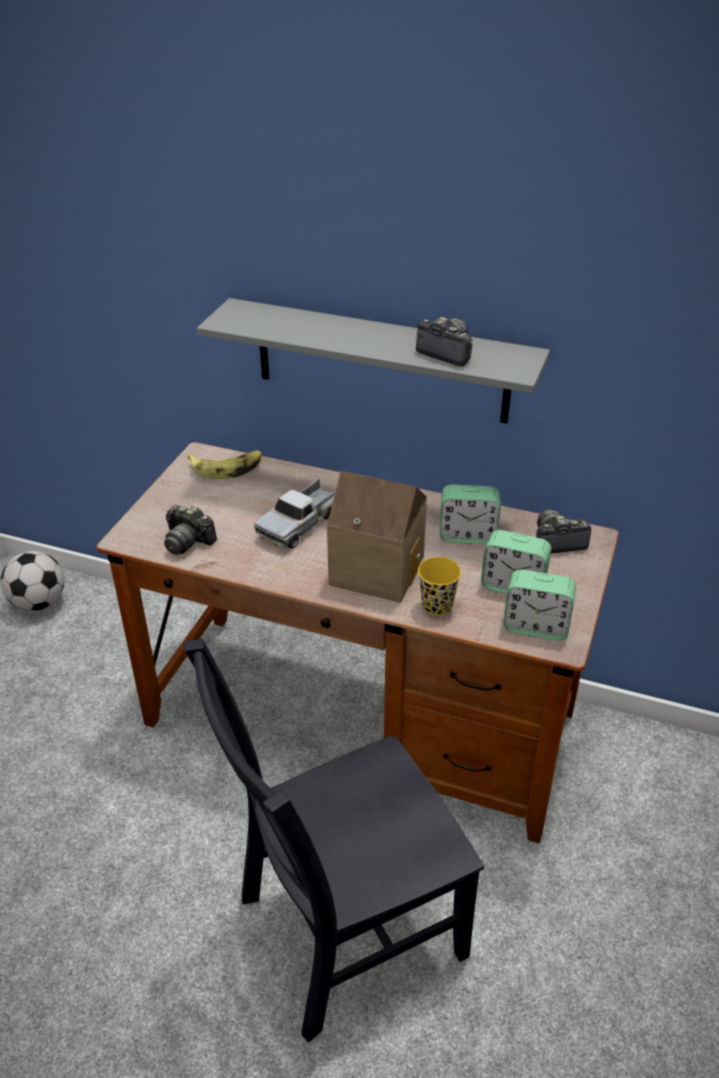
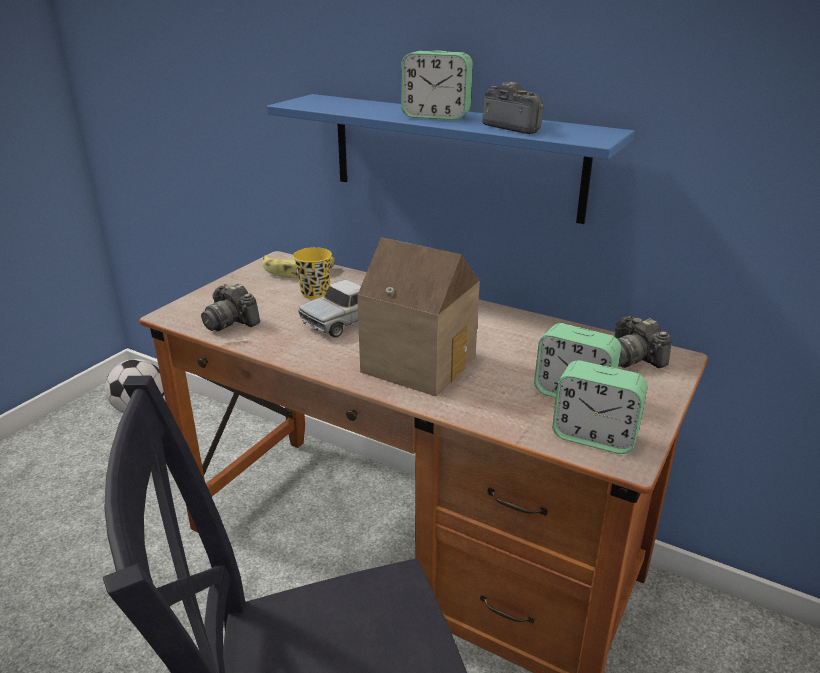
camera: 10 degrees right, 10 degrees down
grey shelf [197,298,550,424] -> blue shelf [267,94,635,224]
yellow cup [418,557,461,616] -> yellow cup moved to [293,247,332,299]
alarm clock [440,484,501,544] -> alarm clock moved to [401,51,473,120]
camera [536,509,591,554] -> camera turned 120 degrees counterclockwise [614,316,672,368]

